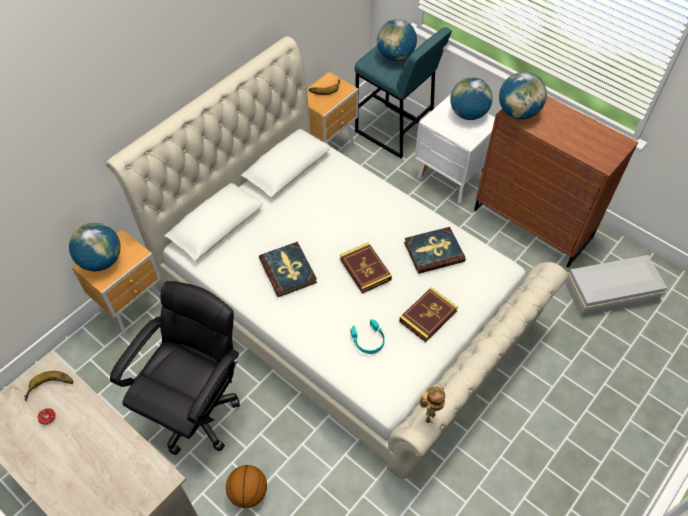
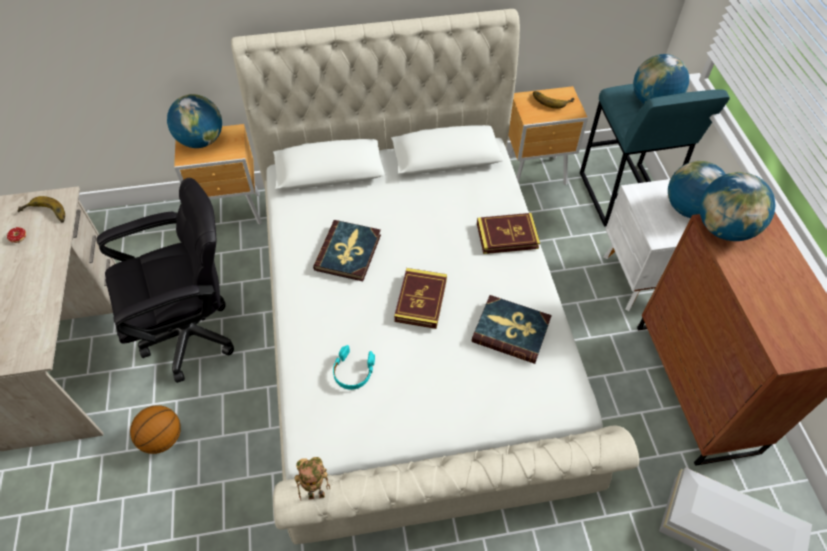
camera: 40 degrees right, 0 degrees up
book [399,287,458,342] -> book moved to [477,213,540,254]

